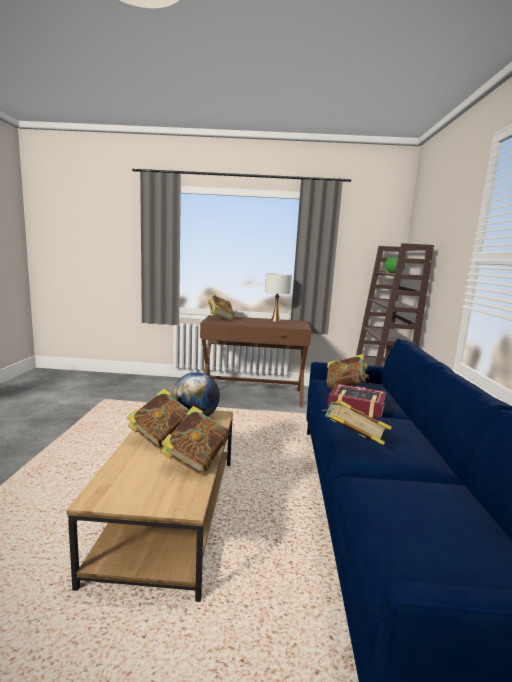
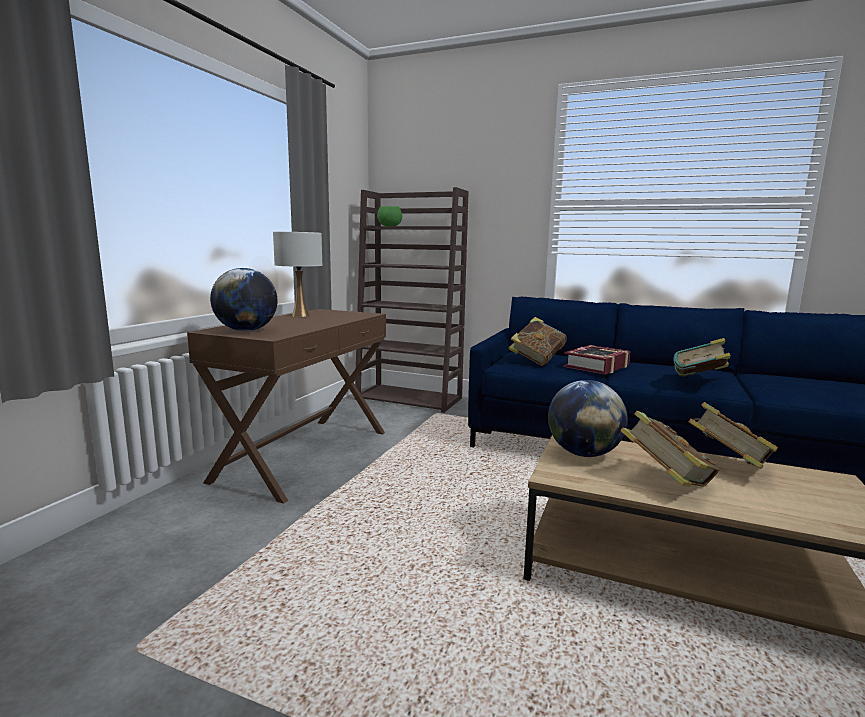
camera: 70 degrees left, 0 degrees up
book [208,293,235,320] -> globe [210,268,277,331]

